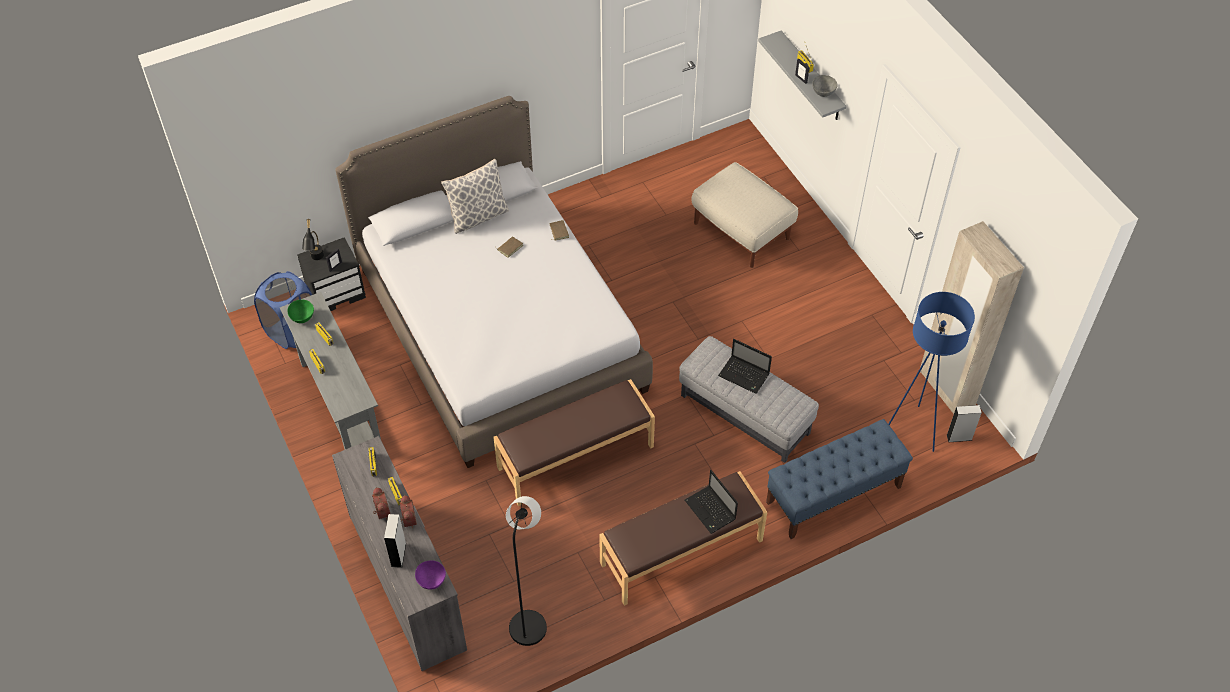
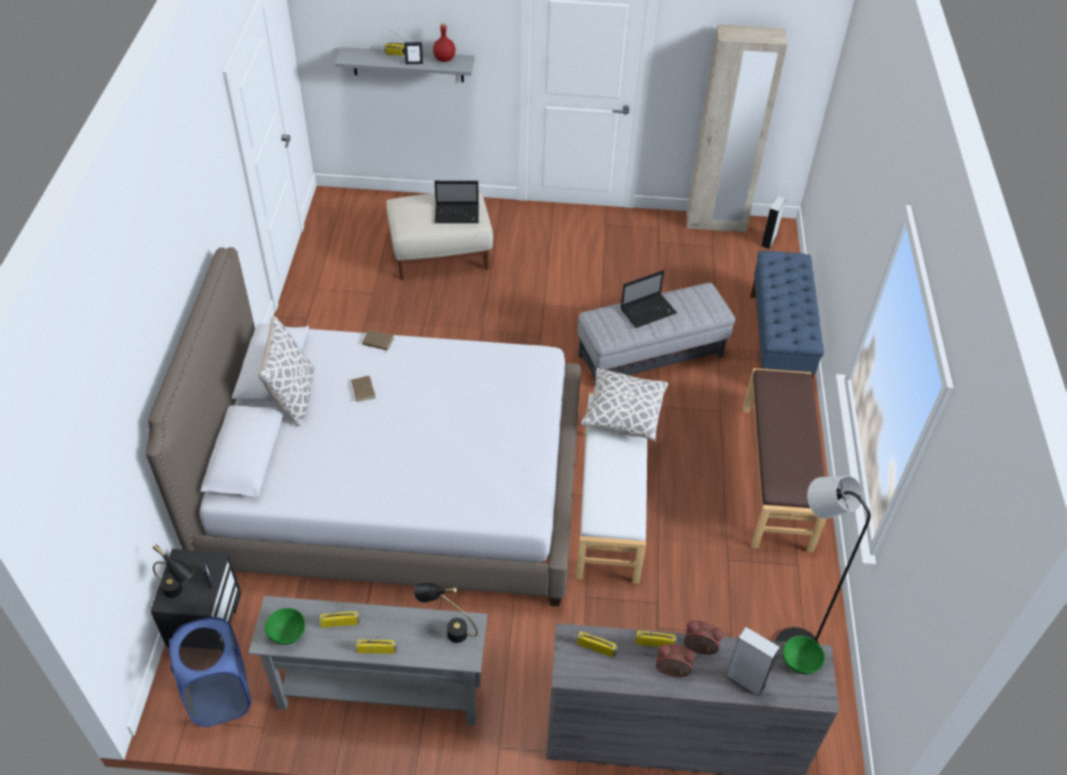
camera: 60 degrees left, 5 degrees down
purple bowl [415,560,446,590] -> green bowl [783,636,825,674]
brown bench [493,379,655,506] -> white bench [576,393,647,584]
laptop [685,470,738,533] -> laptop moved to [435,181,479,223]
grey bowl [812,75,838,97] -> red bottle [433,23,455,62]
blue floor lamp [889,292,975,452] -> none
none -> black table lamp [414,583,478,643]
none -> pillow [580,368,668,442]

